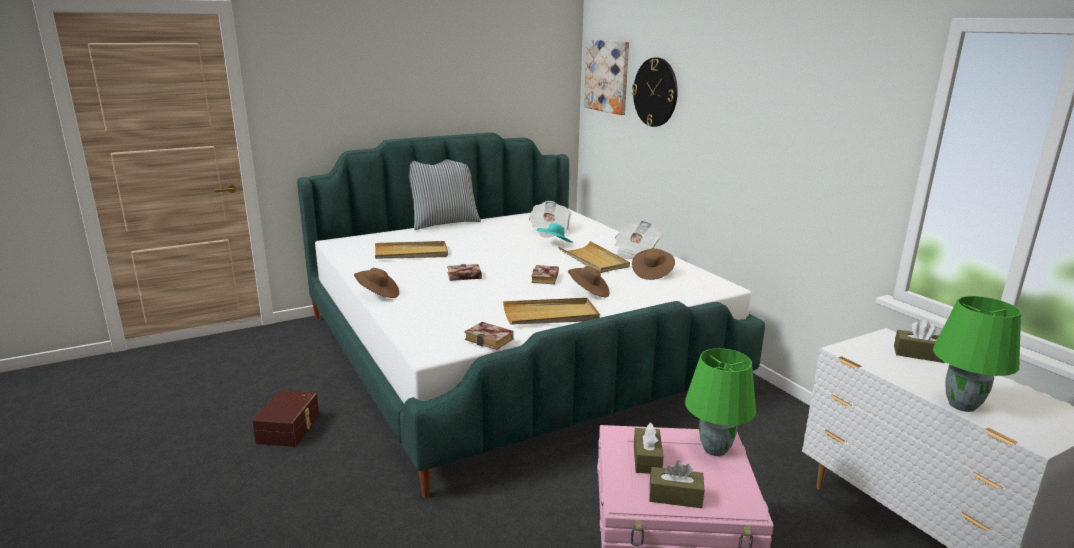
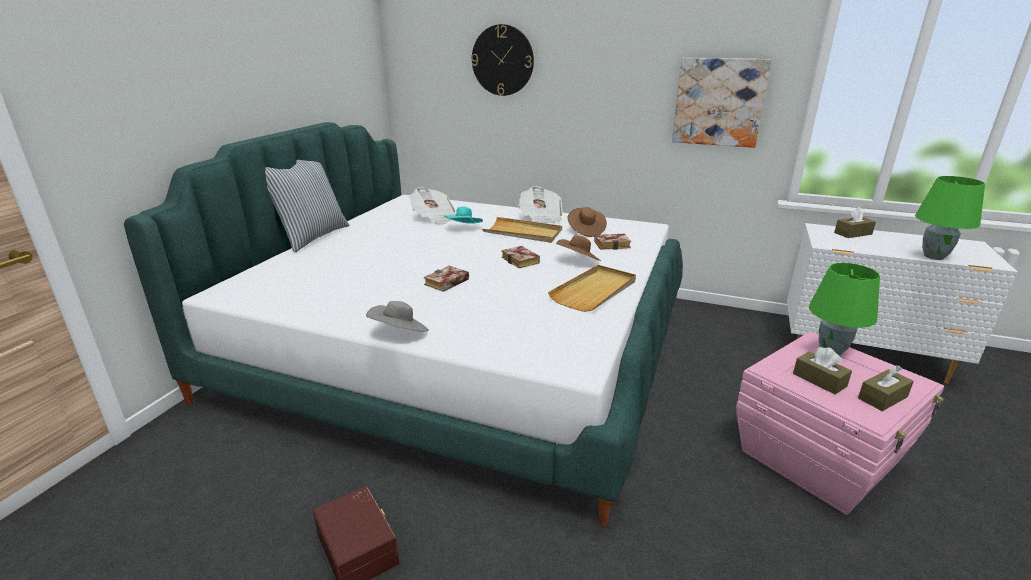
camera: 40 degrees left, 5 degrees up
brown hat [354,268,399,298] -> grey hat [366,301,429,332]
beige tray [375,241,448,259] -> none
book [465,322,513,350] -> book moved to [594,234,631,250]
picture [584,39,629,115] -> picture moved to [672,58,771,148]

